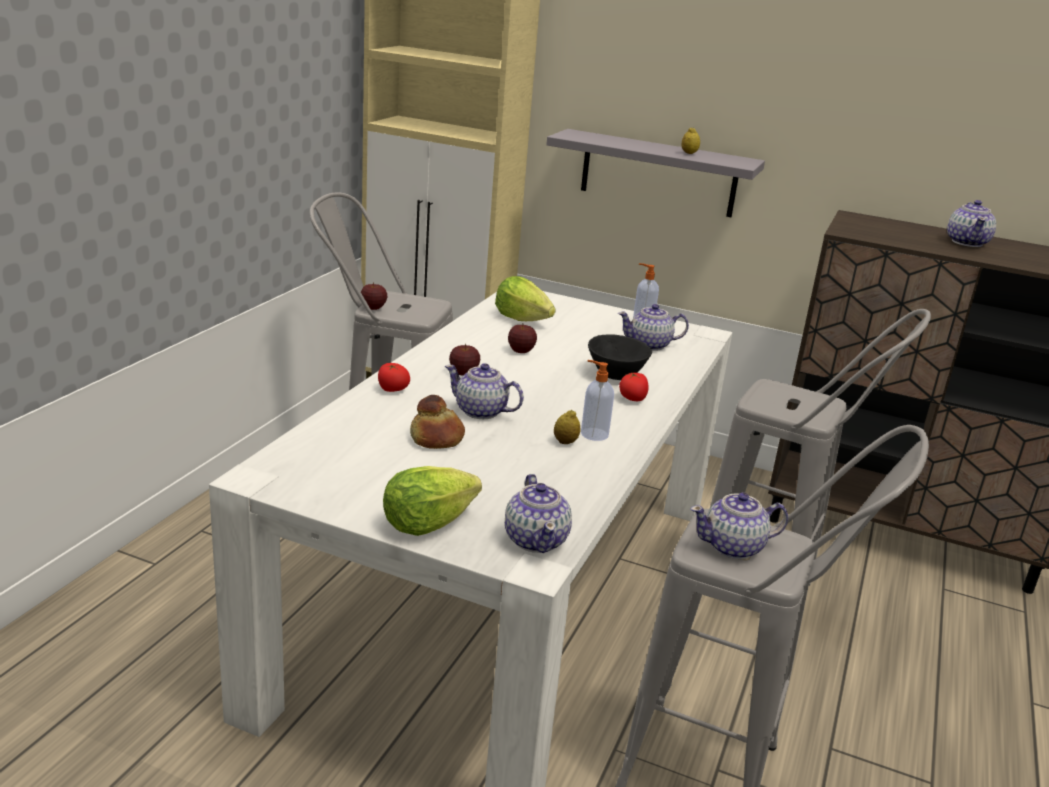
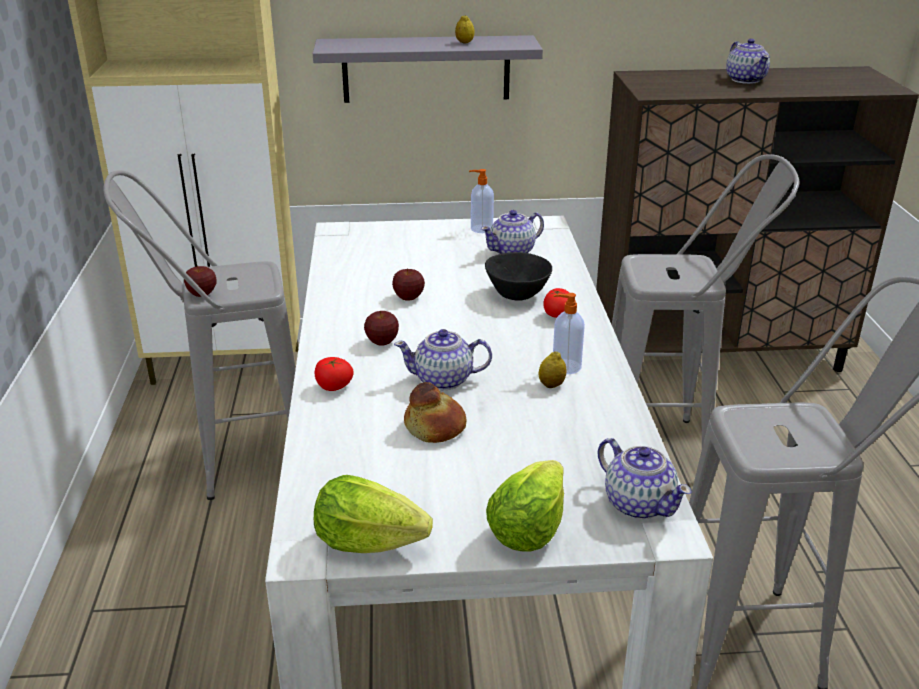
camera: 25 degrees left, 5 degrees up
lettuce [495,276,556,321] -> lettuce moved to [314,475,433,553]
teapot [691,493,788,559] -> none

